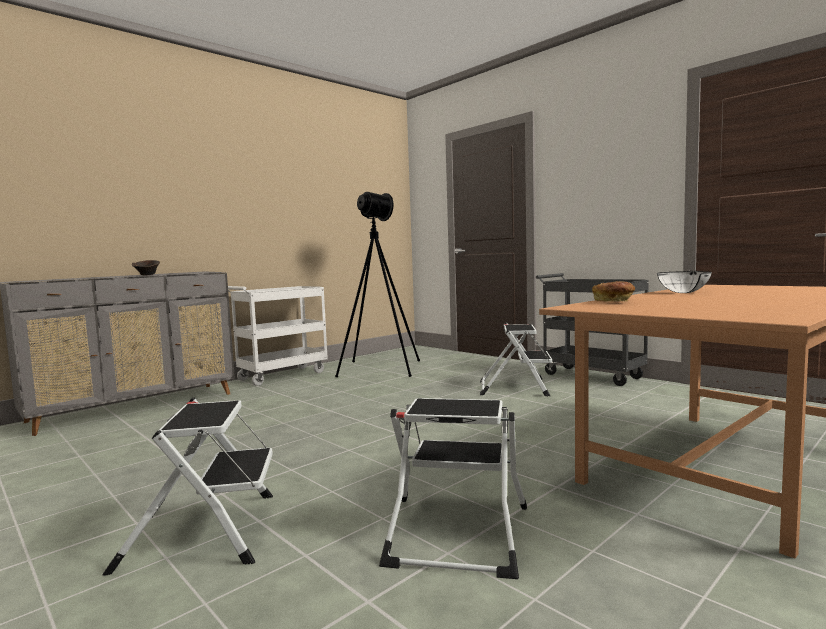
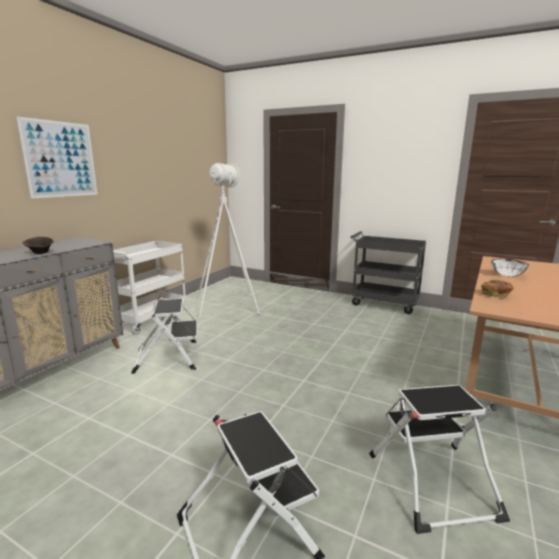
camera: 20 degrees left, 10 degrees up
black floor lamp [335,192,420,377] -> white floor lamp [197,163,260,319]
step ladder [480,322,552,397] -> step ladder moved to [131,297,198,374]
none -> picture [16,116,98,199]

